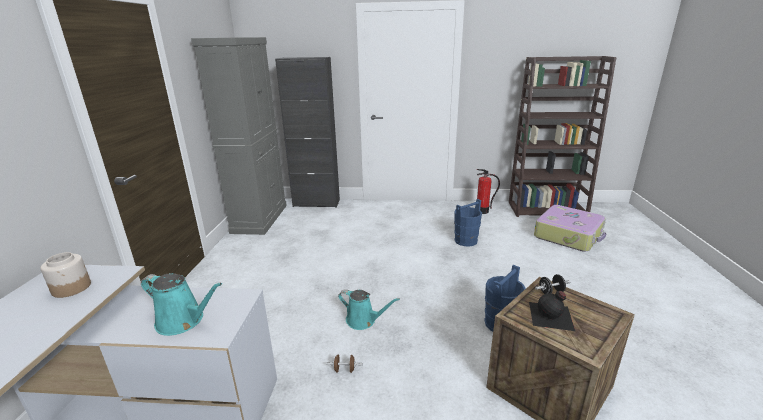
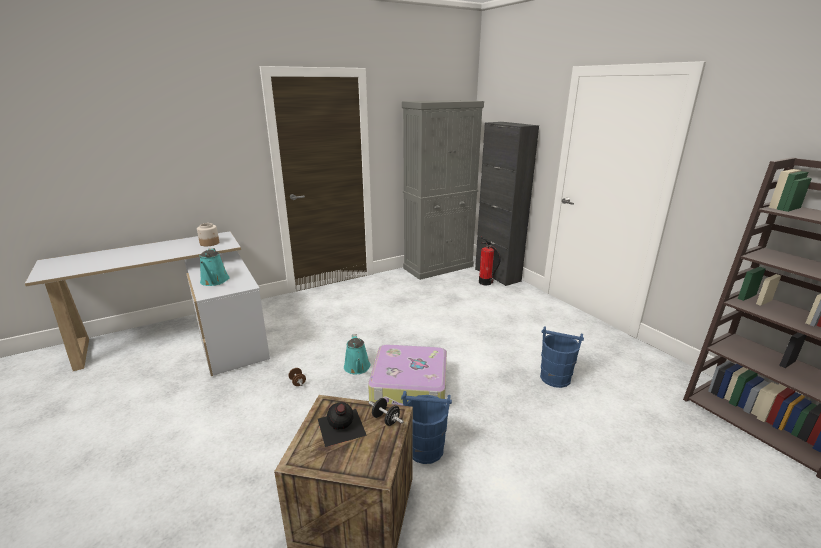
camera: 55 degrees right, 0 degrees up
fire extinguisher [477,169,500,214] -> fire extinguisher moved to [479,237,501,285]
suitcase [534,205,607,252] -> suitcase moved to [368,345,447,405]

